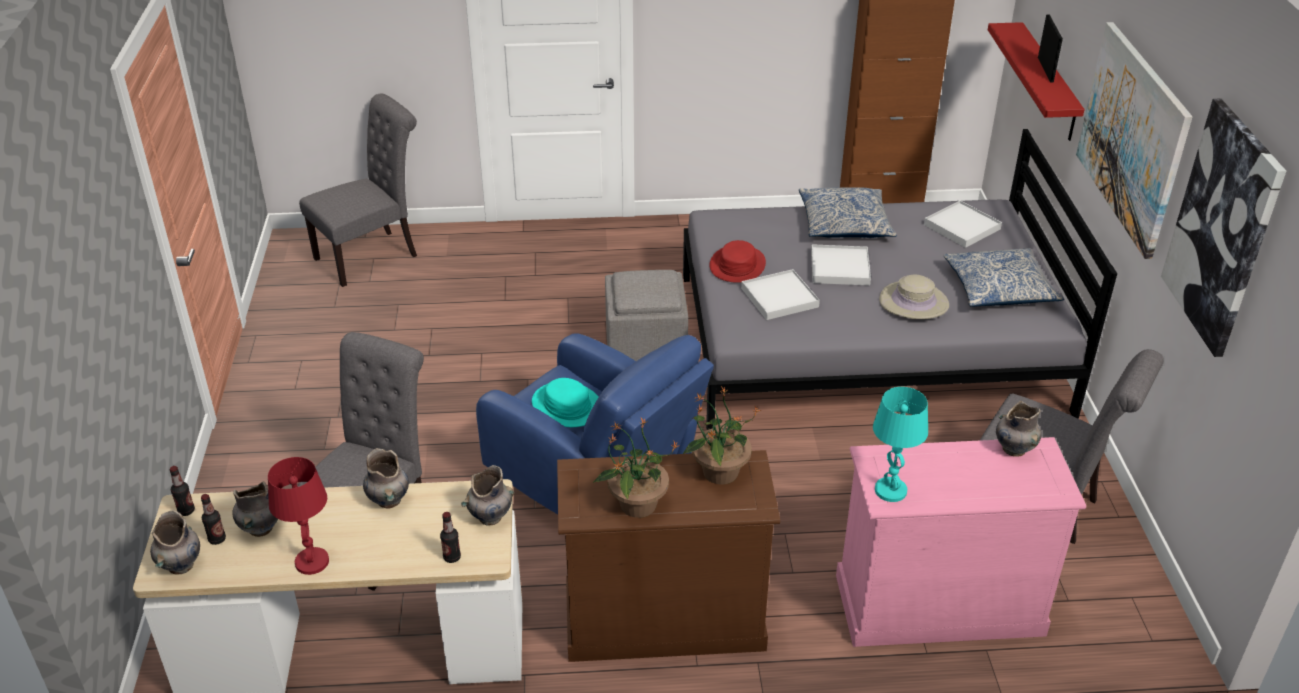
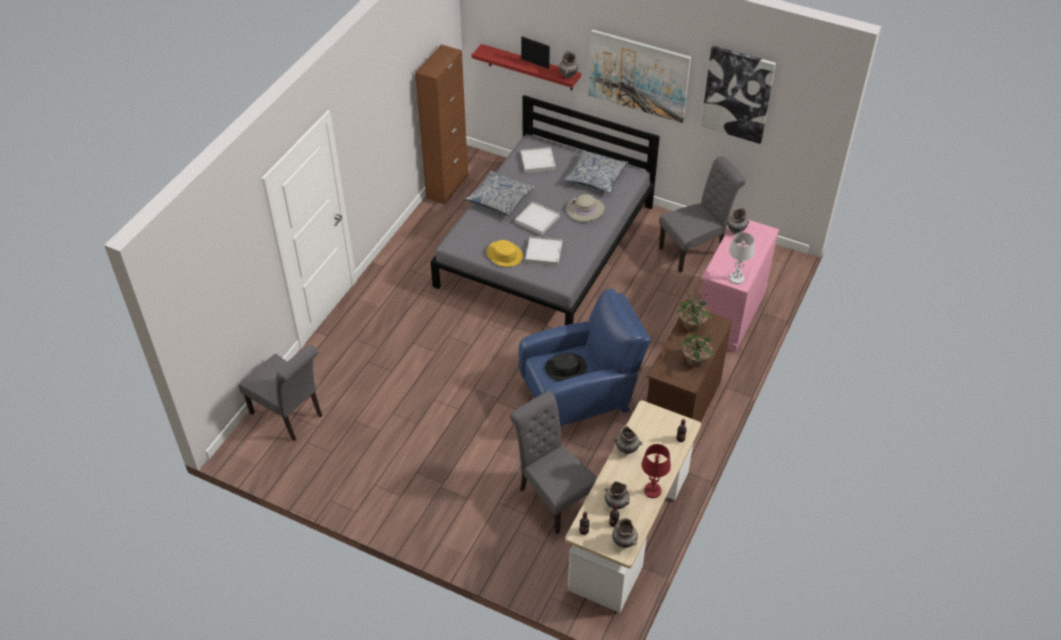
camera: 60 degrees left, 10 degrees up
grey chair [299,93,417,287] -> grey chair turned 135 degrees clockwise [238,345,323,441]
grey vase [461,465,514,525] -> grey vase moved to [559,51,578,78]
turquoise hat [532,378,599,427] -> black hat [545,353,587,381]
grey ottoman [605,270,688,361] -> none
red hat [710,240,766,283] -> yellow hat [486,240,523,267]
turquoise table lamp [873,387,928,502] -> white table lamp [729,232,754,284]

